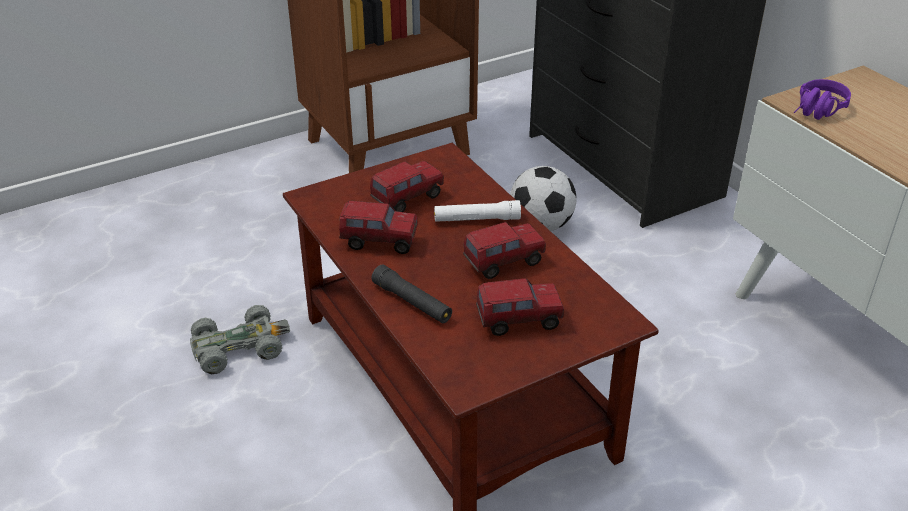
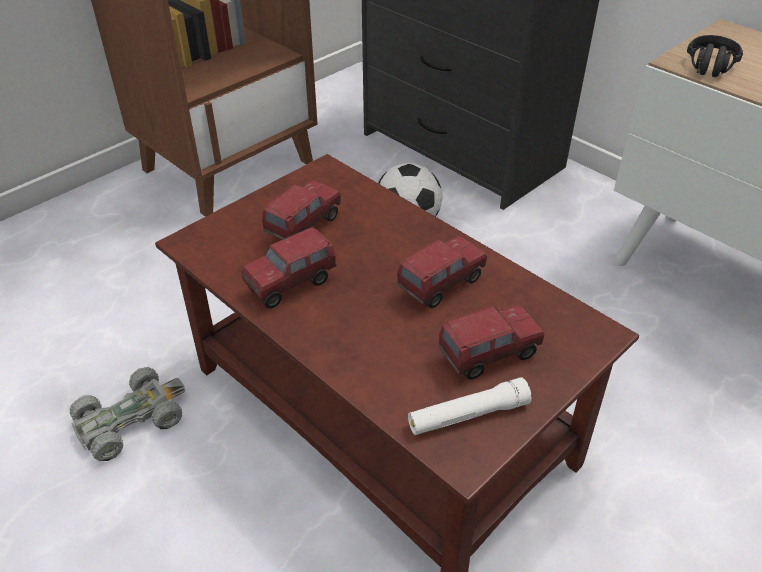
camera: 15 degrees left, 5 degrees up
toy truck [339,201,418,254] -> toy truck turned 150 degrees clockwise [241,227,336,308]
black flashlight [372,265,452,323] -> none
white flashlight [434,200,521,222] -> white flashlight moved to [408,377,532,435]
purple headphones [794,79,851,120] -> black headphones [687,35,743,77]

